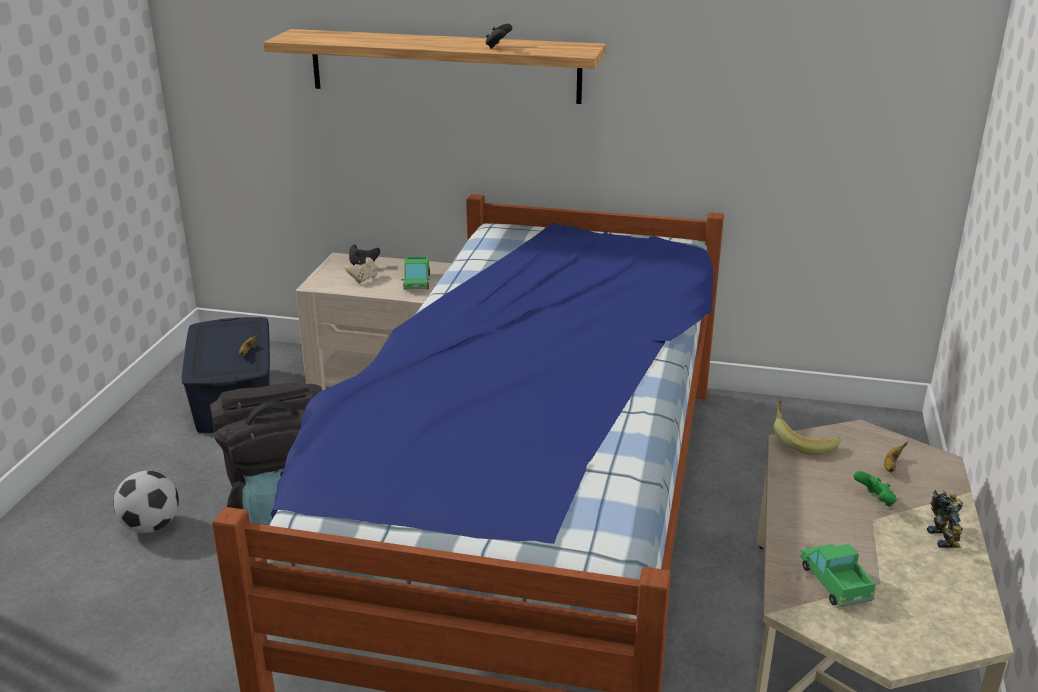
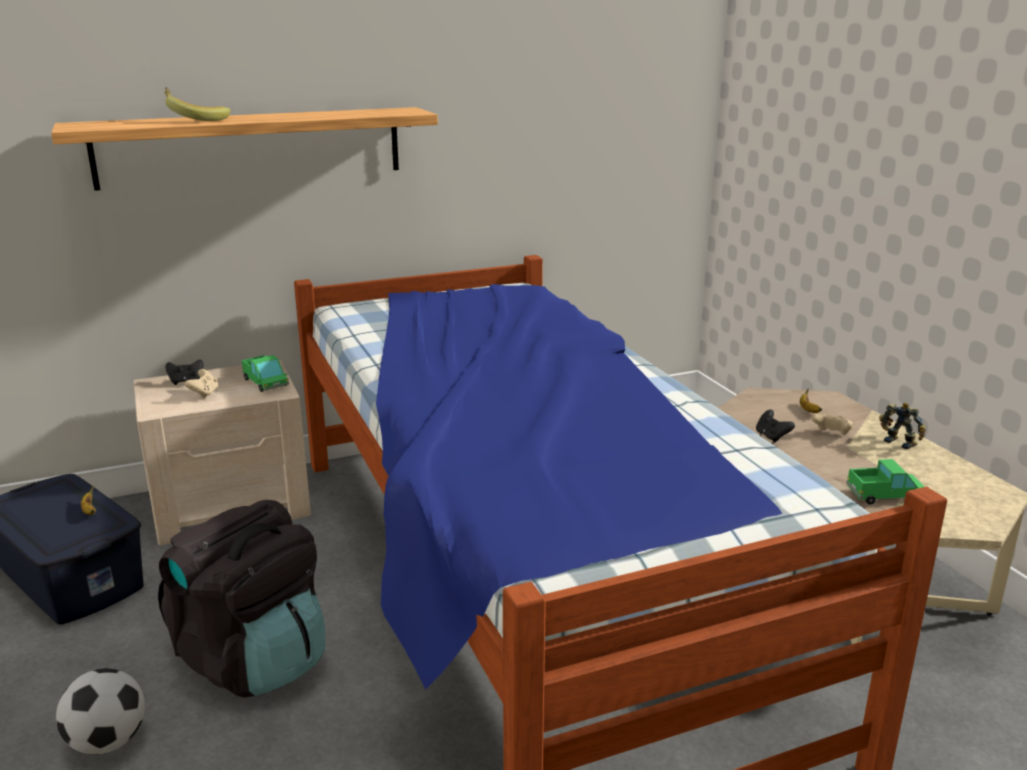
camera: 35 degrees left, 5 degrees down
black game controller [486,24,512,49] -> black game controller moved to [756,410,795,443]
banana [774,401,841,455] -> banana moved to [165,87,231,121]
toy truck [799,544,876,607] -> toy truck turned 135 degrees clockwise [846,459,925,505]
green game controller [854,471,897,507] -> beige game controller [811,413,853,435]

